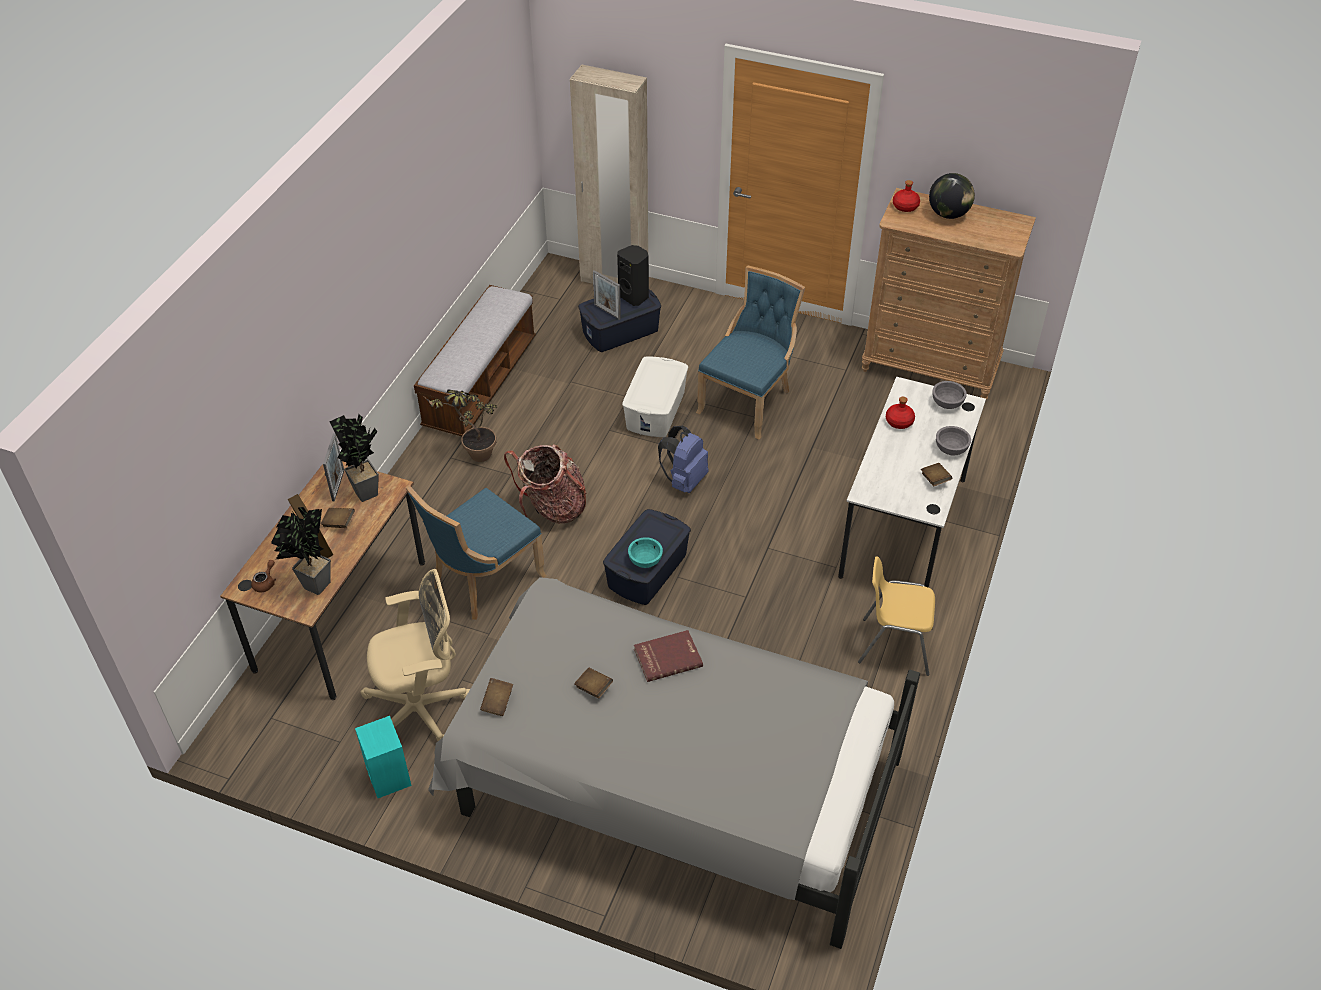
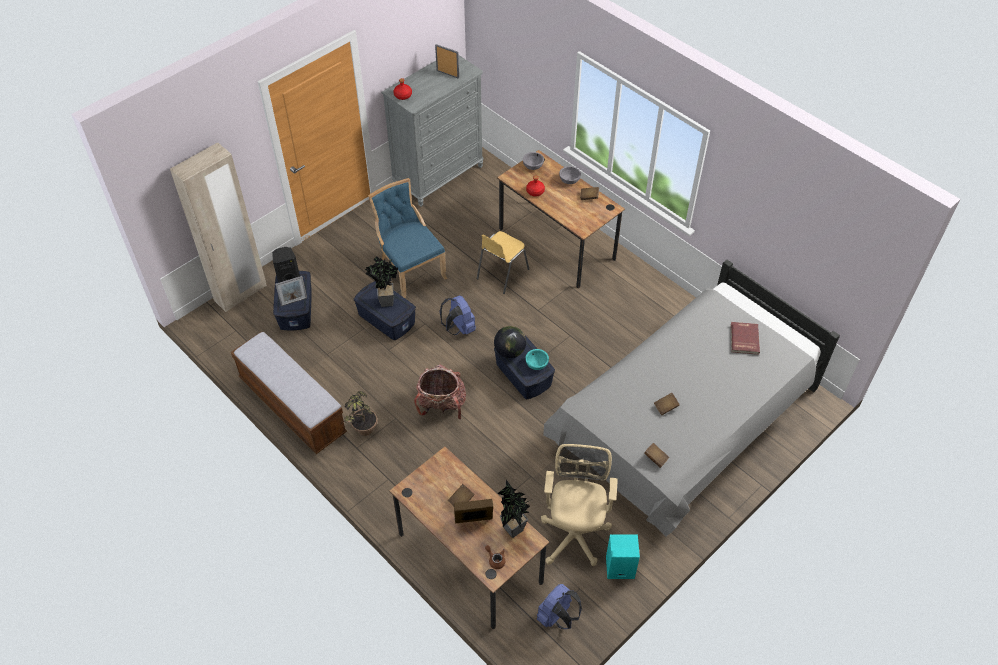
camera: 65 degrees left, 5 degrees up
picture frame [323,433,344,501] -> picture frame moved to [435,44,459,79]
potted plant [329,414,379,502] -> potted plant moved to [365,256,398,307]
blue chair [405,485,546,620] -> none
white storage box [622,356,688,437] -> blue storage box [354,281,416,340]
red book [634,630,703,682] -> red book moved to [730,322,760,355]
white desk [838,377,986,588] -> brown desk [497,150,625,288]
yellow chair [858,556,935,676] -> yellow chair moved to [477,231,529,294]
brown dresser [862,188,1036,399] -> grey dresser [381,55,484,207]
globe [929,173,975,219] -> globe moved to [494,326,526,358]
none -> blue backpack [537,584,582,629]

